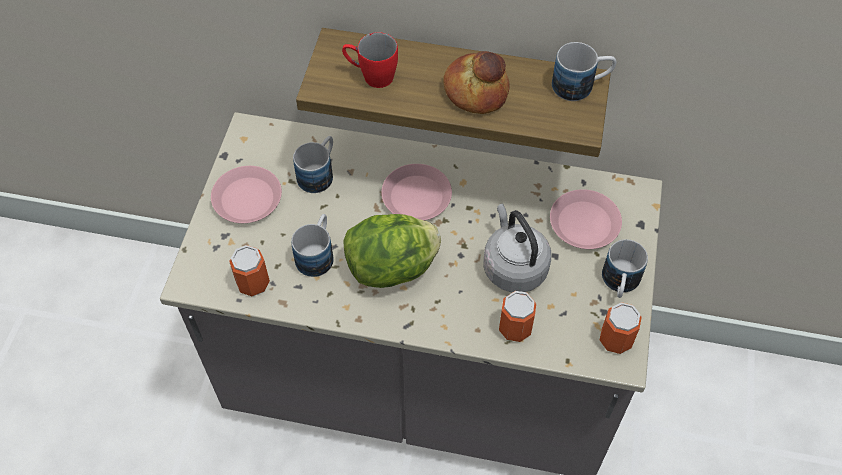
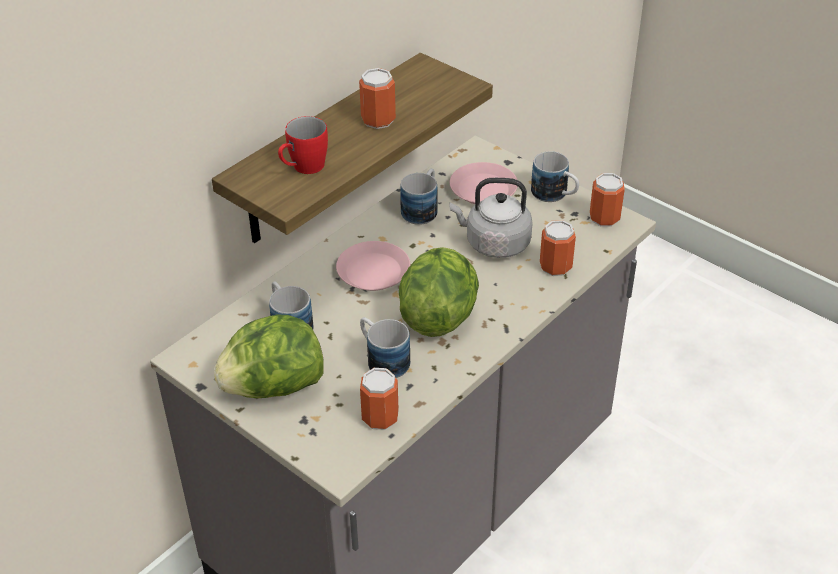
camera: 60 degrees left, 15 degrees down
pink plate [211,166,282,223] -> lettuce [214,314,324,398]
bread [443,51,510,114] -> can [359,68,396,129]
mug [552,42,617,101] -> mug moved to [400,169,438,225]

